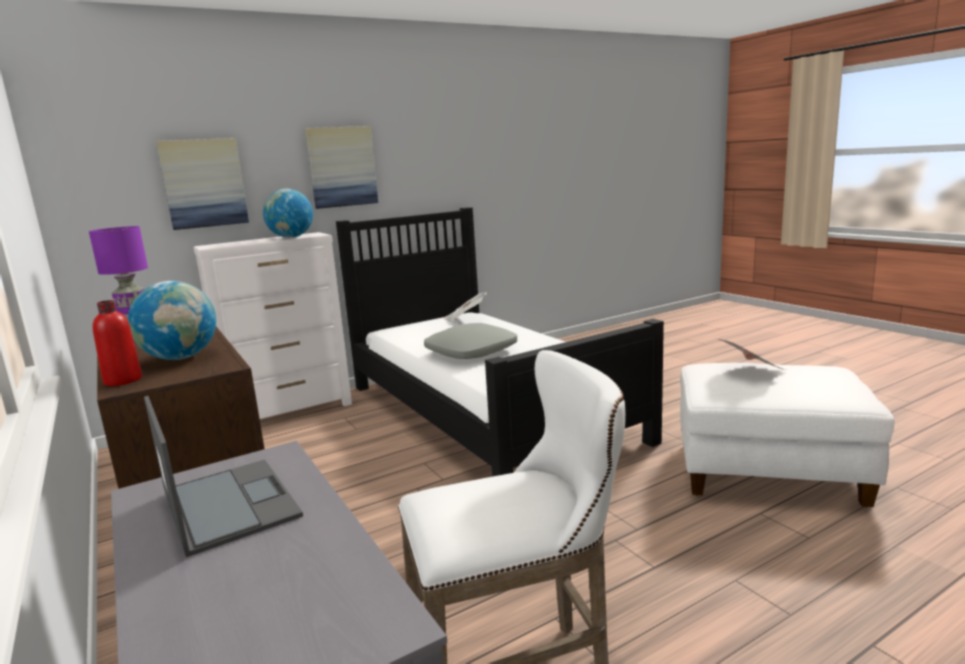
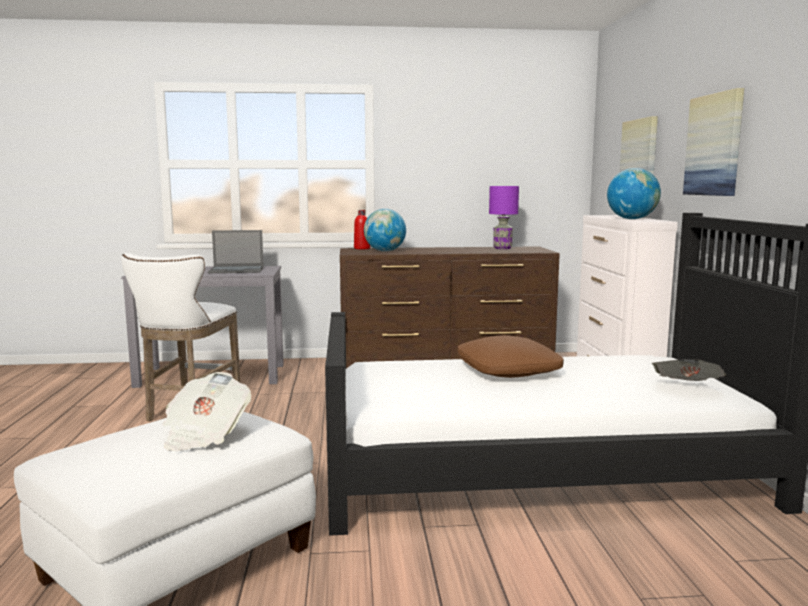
camera: 115 degrees right, 5 degrees down
grey pillow [424,323,517,359] -> brown pillow [457,335,564,378]

